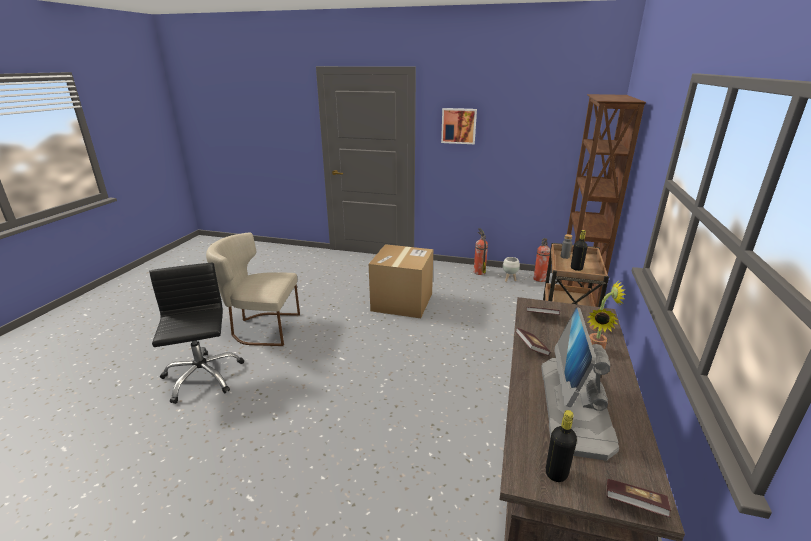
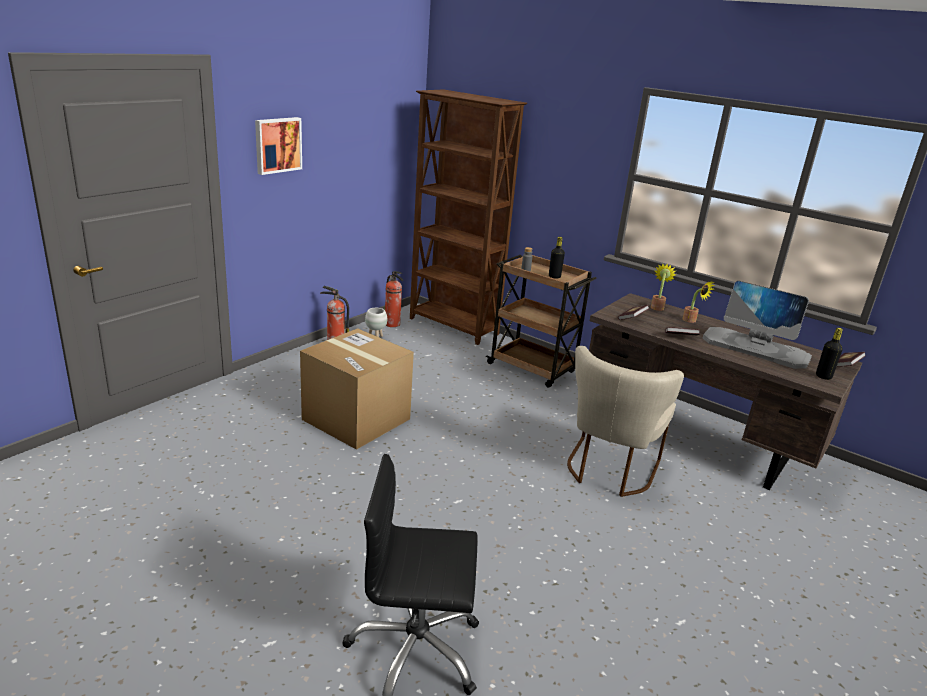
camera: 70 degrees left, 0 degrees up
beige chair [206,233,300,346] -> beige chair moved to [567,346,684,497]

